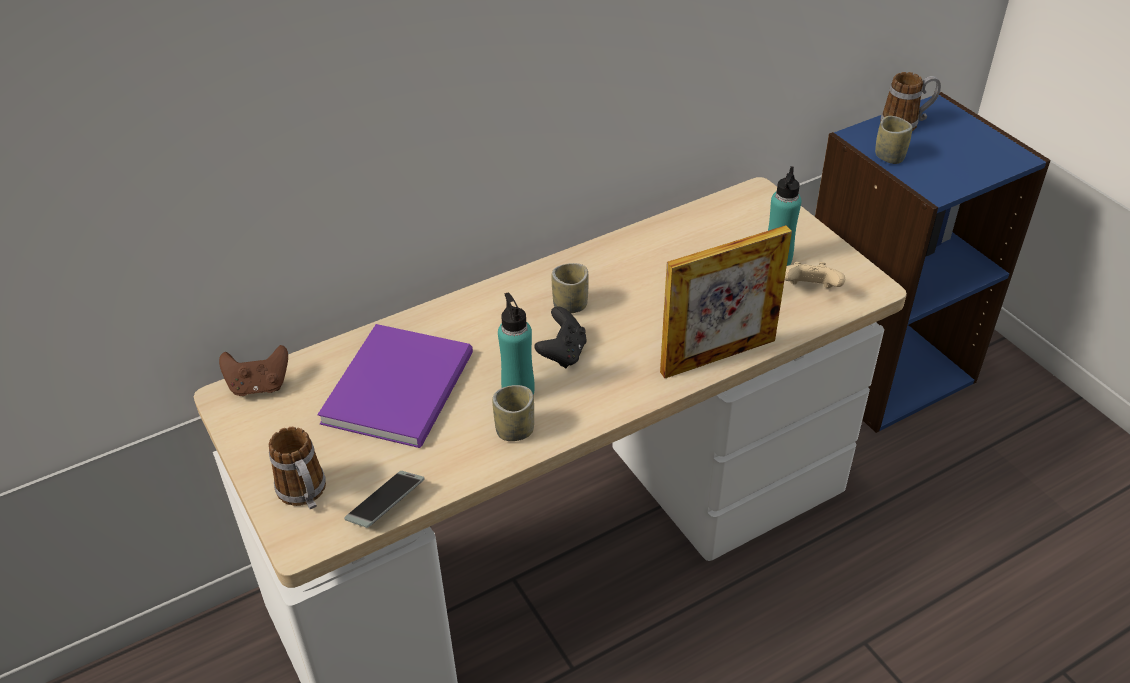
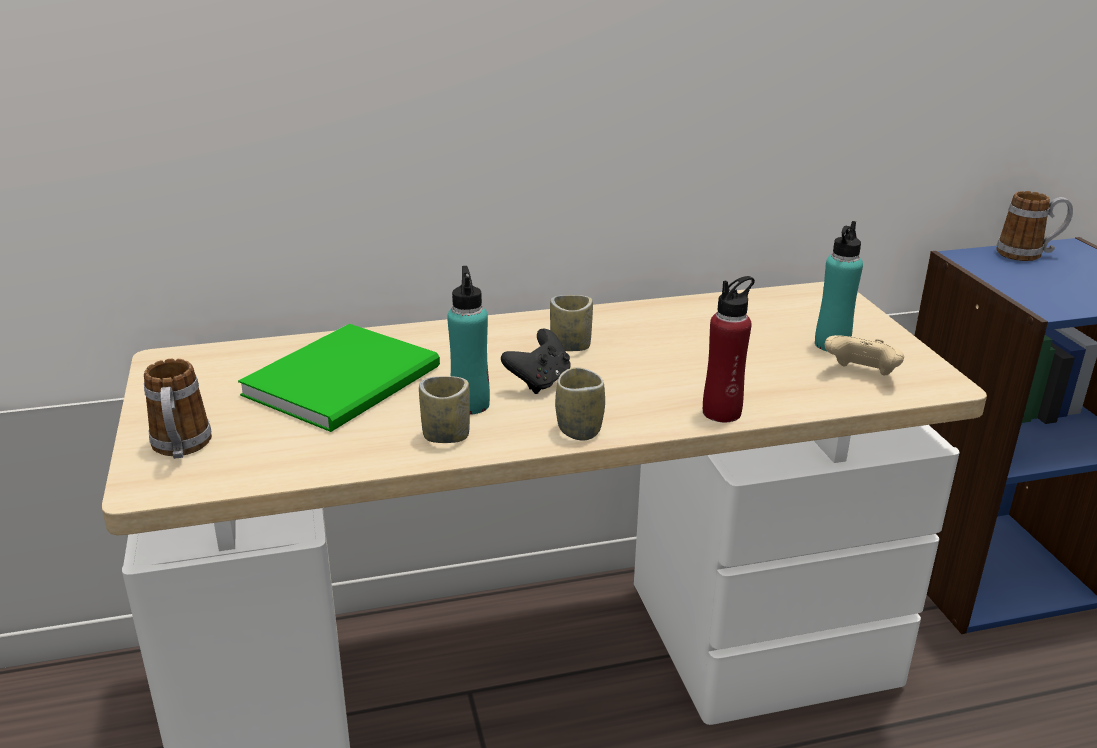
camera: 15 degrees right, 15 degrees down
brown game controller [219,345,288,396] -> none
purple book [317,324,473,448] -> green book [238,324,440,432]
phone [344,471,425,528] -> none
picture frame [660,225,792,378] -> red bottle [703,276,755,422]
cup [875,116,913,164] -> cup moved to [555,367,605,441]

